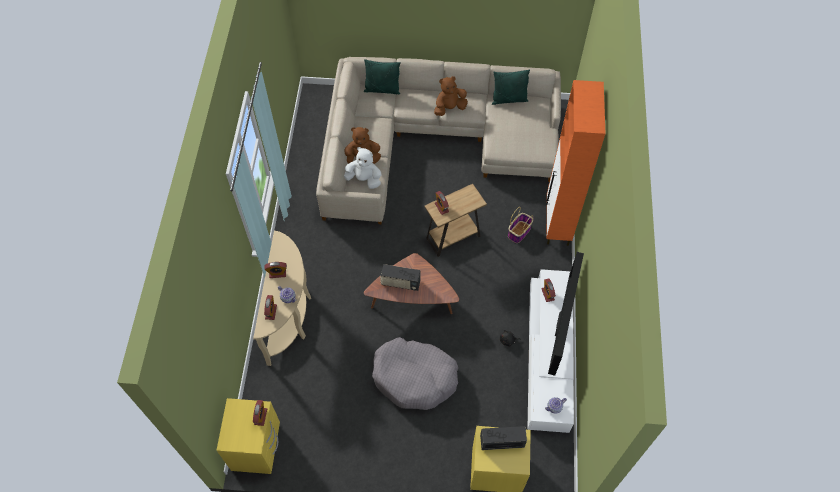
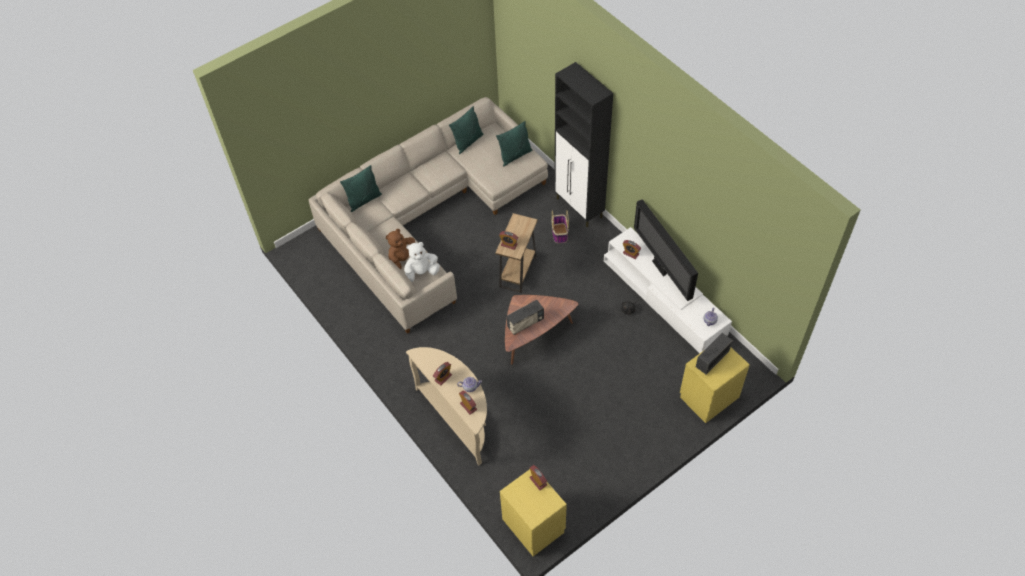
camera: 40 degrees left, 5 degrees down
grey dog bed [372,337,458,410] -> none
brown plush toy [434,76,468,116] -> none
orange cabinet [547,80,606,246] -> black cabinet [554,62,613,227]
none -> green pillow [496,121,532,166]

